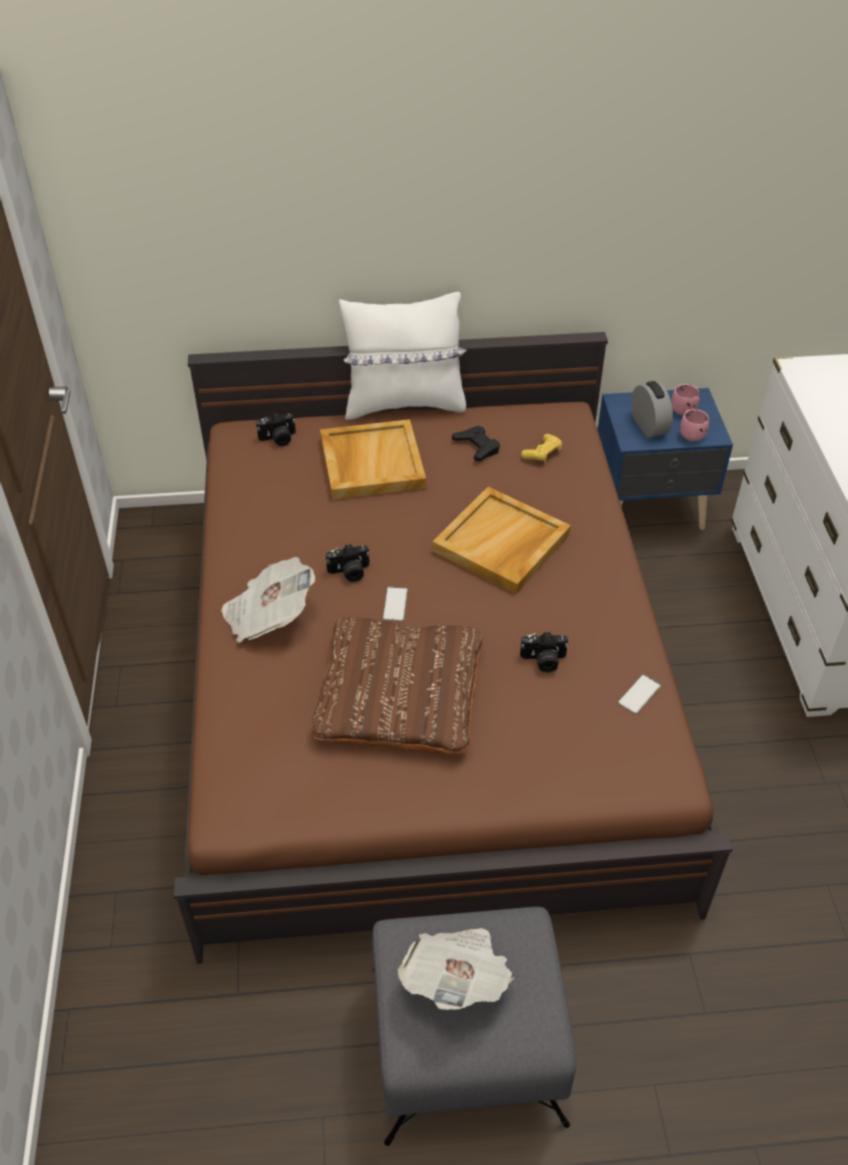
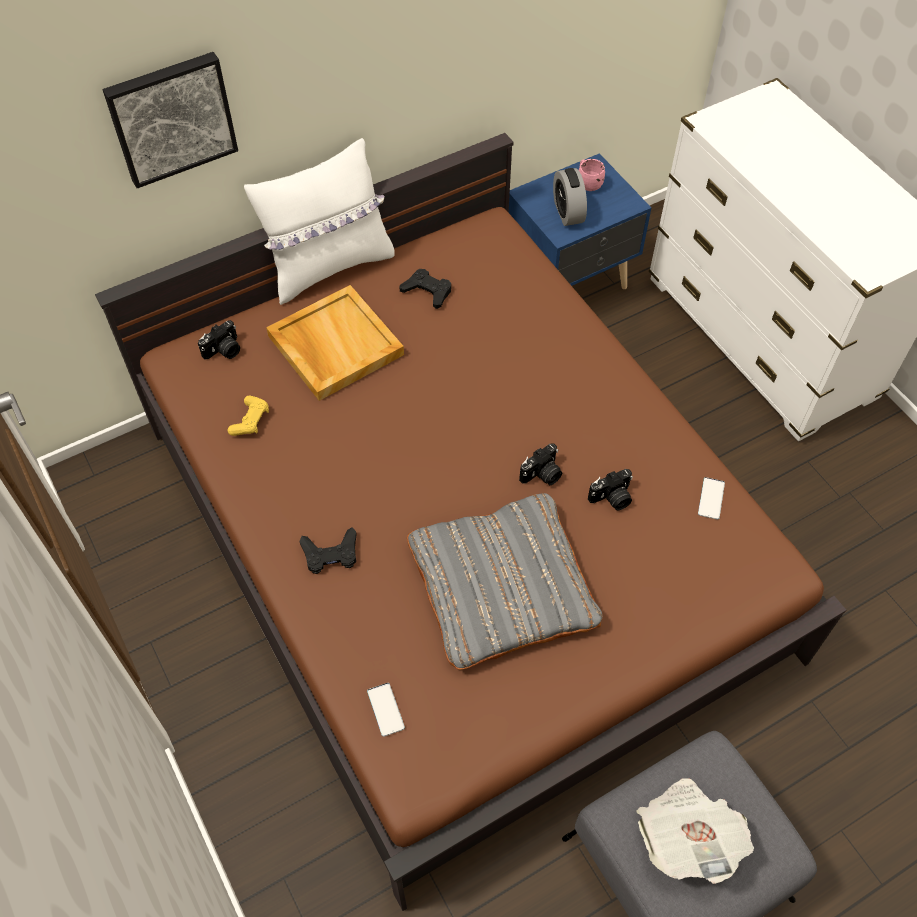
camera: 25 degrees left, 10 degrees up
newspaper [221,557,315,643] -> black game controller [299,527,357,574]
brown pillow [310,617,483,756] -> grey pillow [407,493,603,670]
camera [326,544,370,582] -> camera moved to [519,443,562,485]
phone [383,587,407,621] -> phone moved to [367,683,405,737]
beige tray [432,487,571,594] -> none
yellow game controller [521,434,562,462] -> yellow game controller moved to [228,395,269,436]
alarm clock [631,381,673,438] -> alarm clock turned 150 degrees counterclockwise [553,168,587,226]
pink mug [680,409,709,442] -> none
none -> picture [103,52,238,189]

